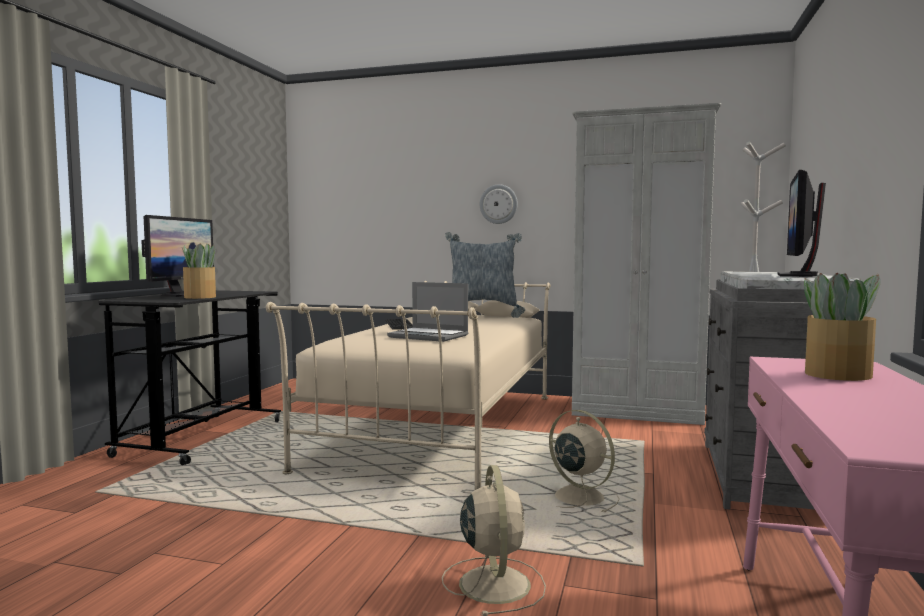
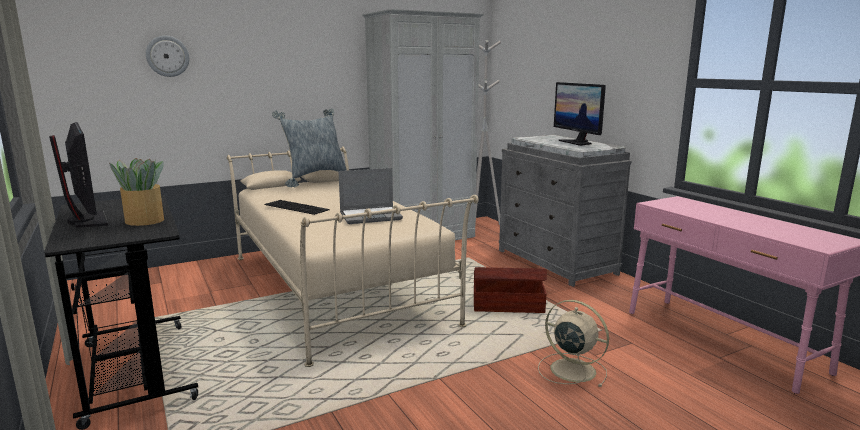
camera: 45 degrees left, 10 degrees up
wall clock [480,184,518,224] -> wall clock moved to [146,36,190,77]
beige fan [549,410,620,513] -> brown storage box [474,267,547,313]
potted plant [804,273,881,381] -> none

